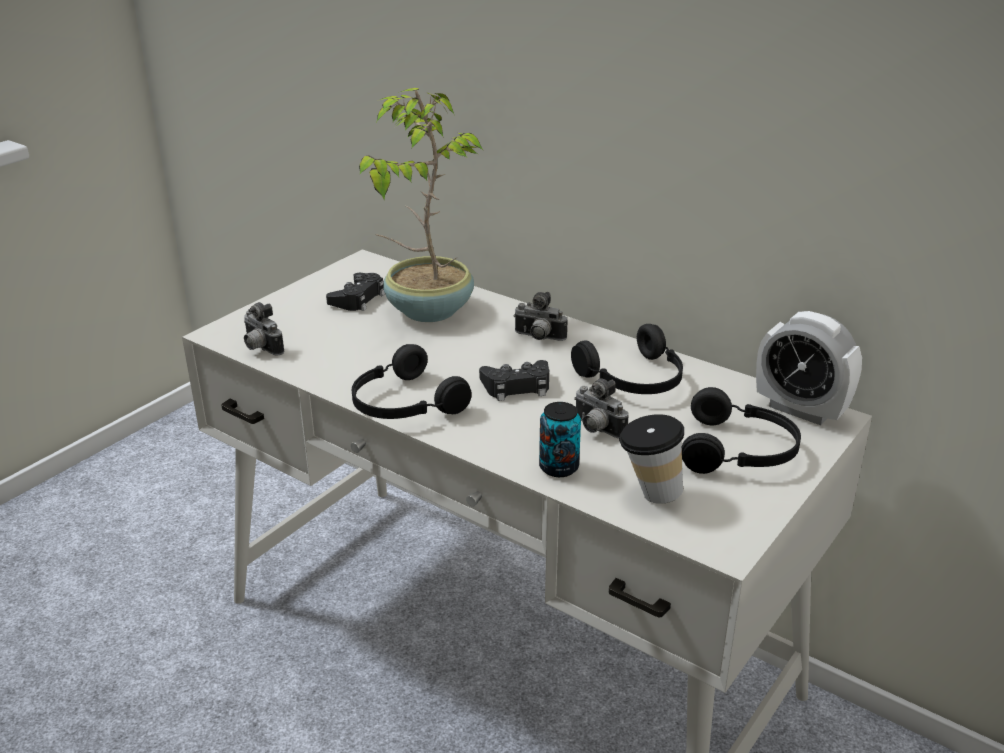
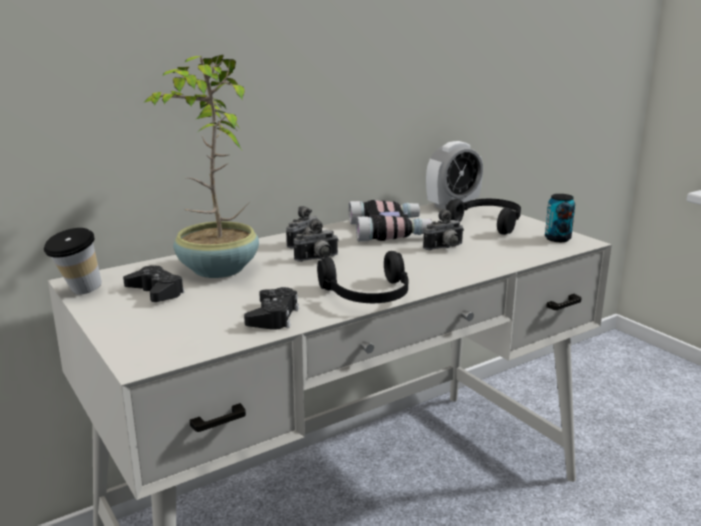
camera: 70 degrees left, 10 degrees down
camera [244,302,285,355] -> camera moved to [294,219,339,262]
black game controller [479,360,549,401] -> black game controller moved to [244,287,299,330]
can [539,402,581,477] -> can moved to [545,194,575,242]
black headphones [571,324,683,394] -> binoculars [349,200,432,241]
cup [619,414,684,504] -> cup moved to [44,228,102,295]

